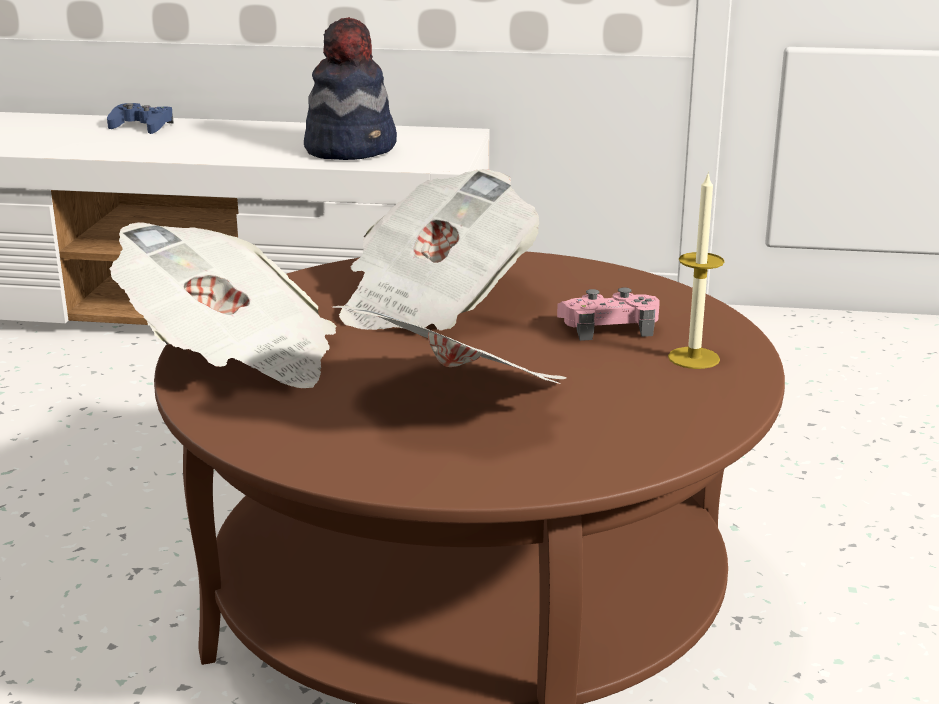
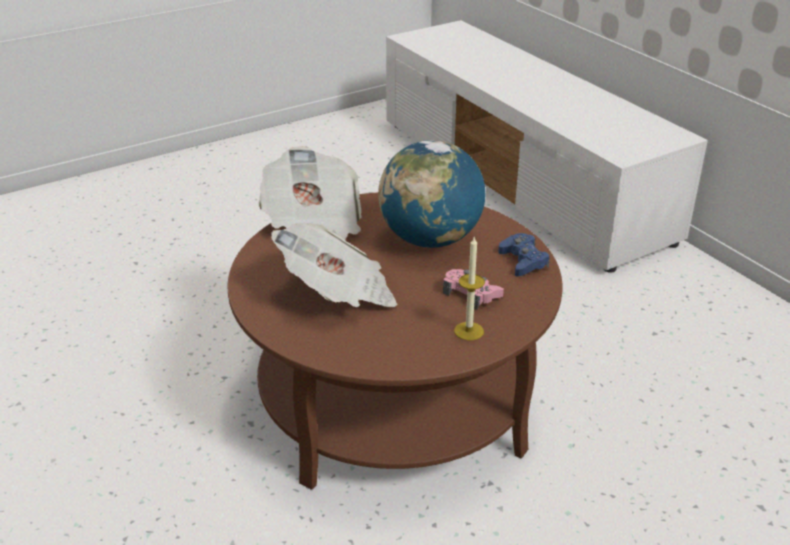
camera: 50 degrees right, 10 degrees up
blue game controller [107,103,174,134] -> blue game controller moved to [498,233,550,276]
hat [304,17,397,160] -> none
newspaper [339,169,539,331] -> globe [378,140,485,248]

